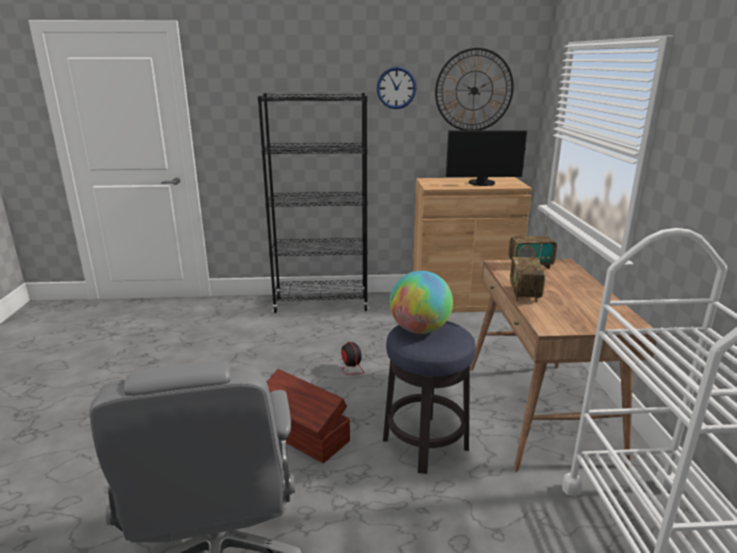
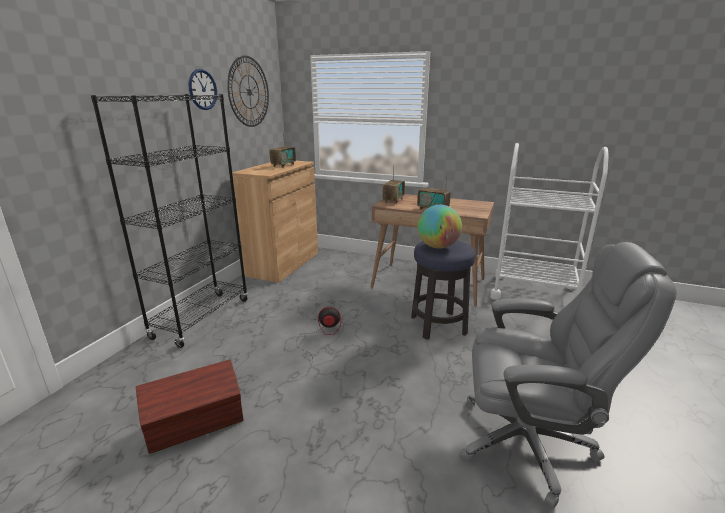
camera: 65 degrees left, 0 degrees up
brown storage box [267,369,350,463] -> brown storage box moved to [136,359,243,454]
monitor [446,130,527,186] -> radio [269,132,296,168]

